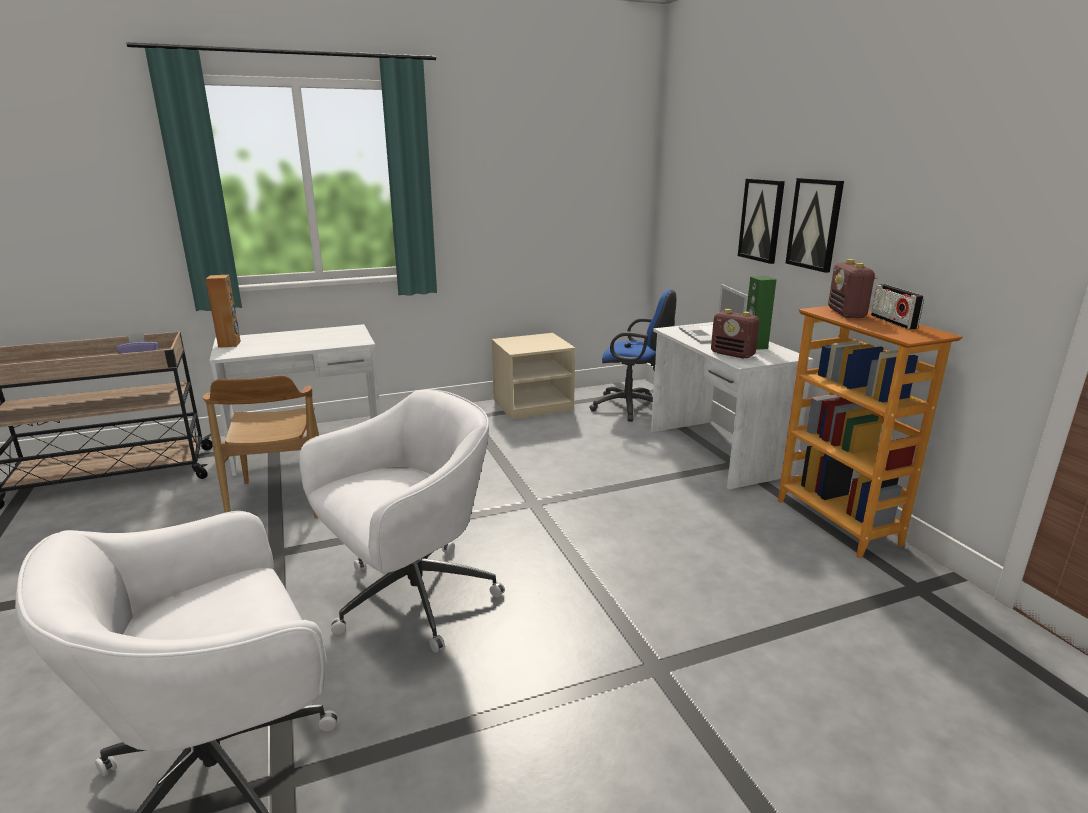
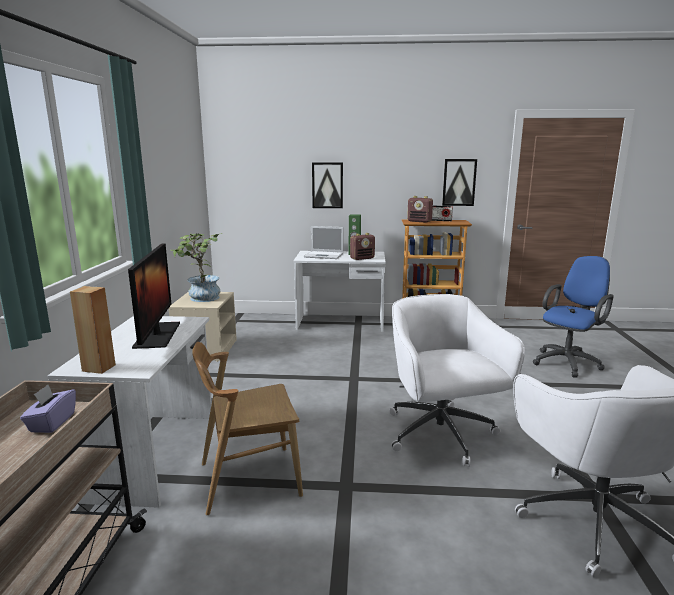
camera: 65 degrees left, 5 degrees down
brown chair [203,375,319,518] -> brown chair turned 150 degrees clockwise [192,342,303,515]
blue office chair [589,290,677,422] -> blue office chair moved to [533,256,614,378]
picture [786,178,844,273] -> picture moved to [442,159,477,206]
none -> monitor [128,243,180,349]
none -> potted plant [171,233,223,302]

